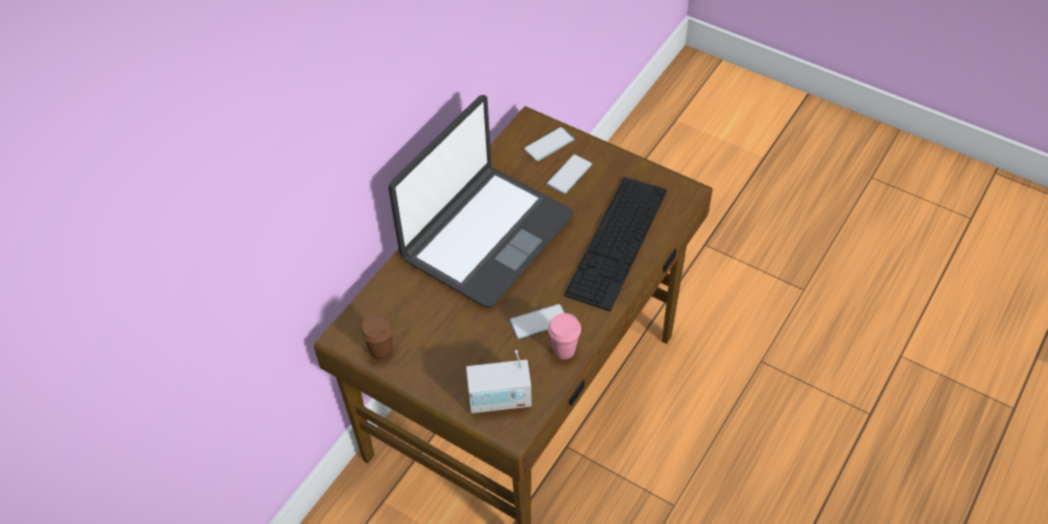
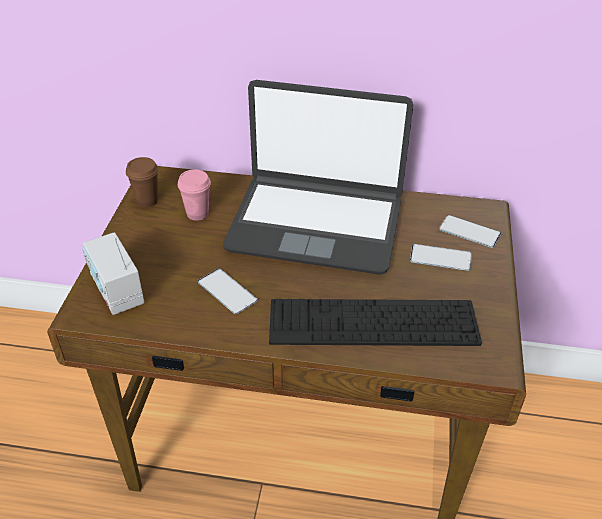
camera: 65 degrees right, 10 degrees down
pink cup [548,313,581,359] -> pink cup moved to [178,169,211,221]

